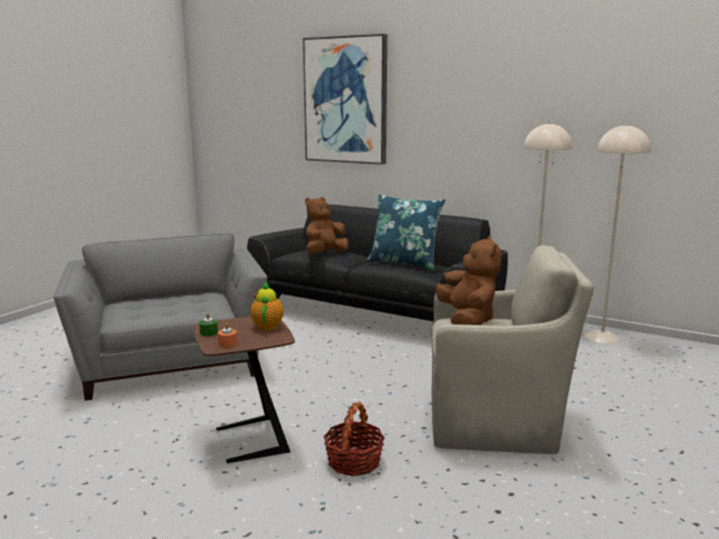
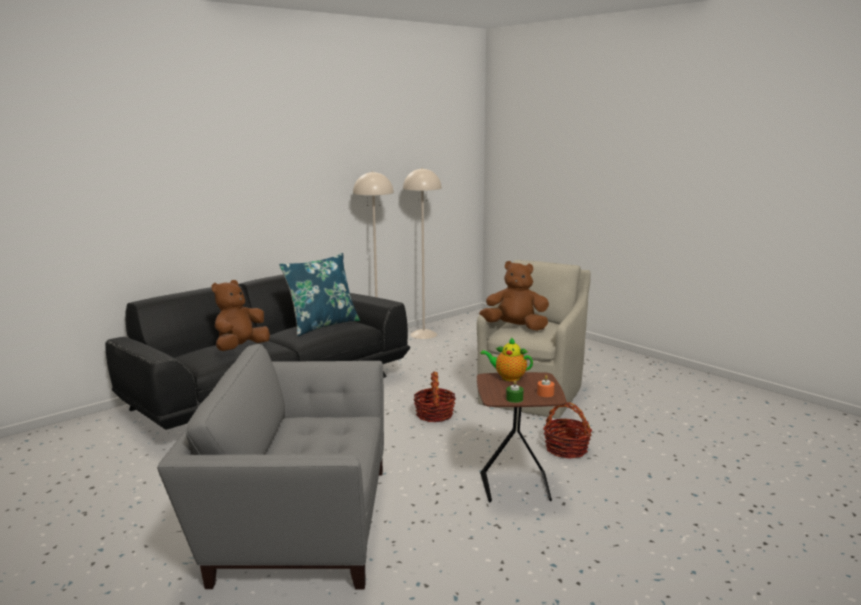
camera: 70 degrees left, 0 degrees up
picture [303,34,387,165] -> none
brown plush toy [305,197,349,253] -> brown plush toy turned 60 degrees clockwise [212,280,270,351]
none -> basket [413,372,456,422]

